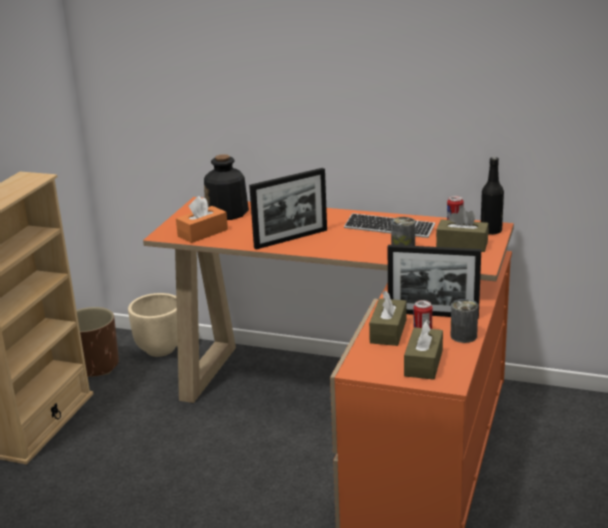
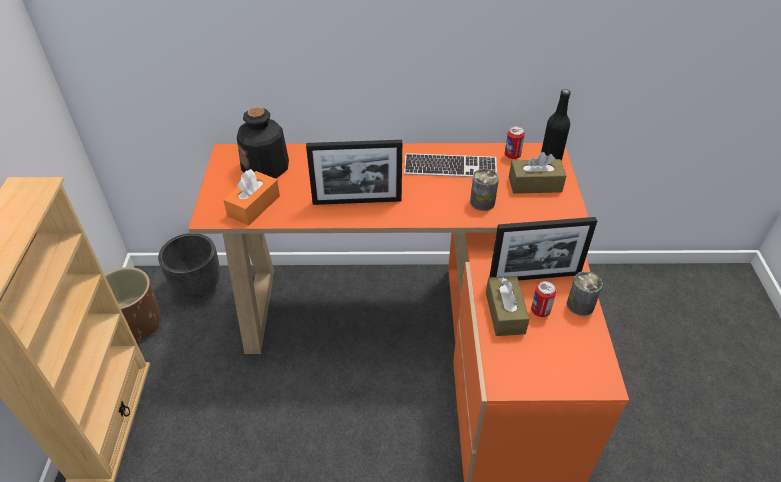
camera: 20 degrees left, 20 degrees up
beige planter [128,293,178,357] -> black planter [158,233,220,298]
picture frame [249,168,327,250] -> picture frame turned 45 degrees clockwise [306,140,402,205]
brown tissue box [404,320,443,380] -> none

